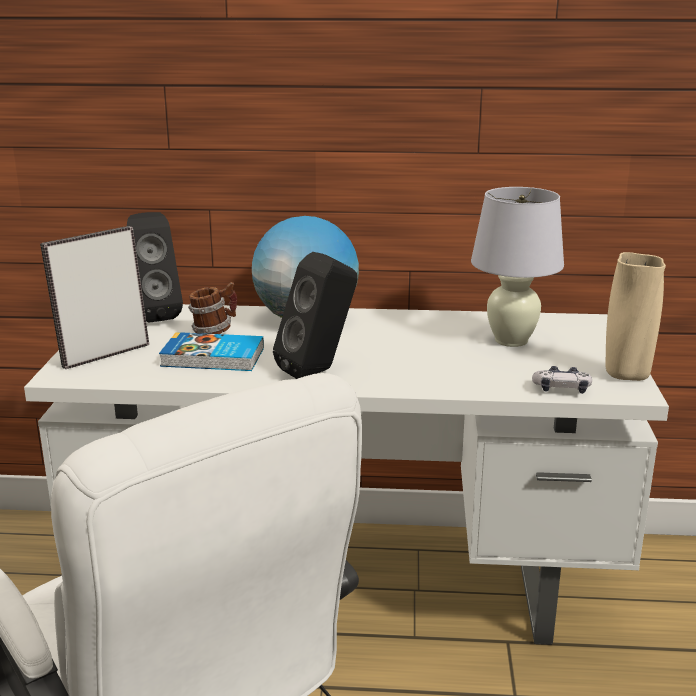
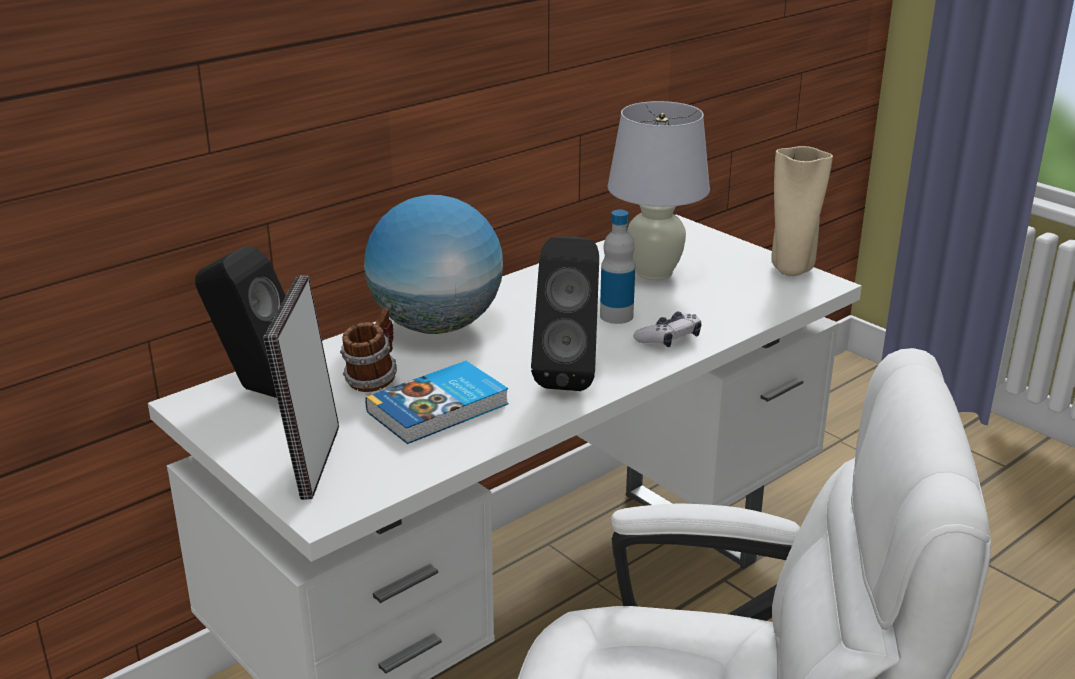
camera: 45 degrees left, 5 degrees up
game controller [532,366,592,394] -> game controller moved to [633,312,701,347]
none -> bottle [600,210,635,324]

